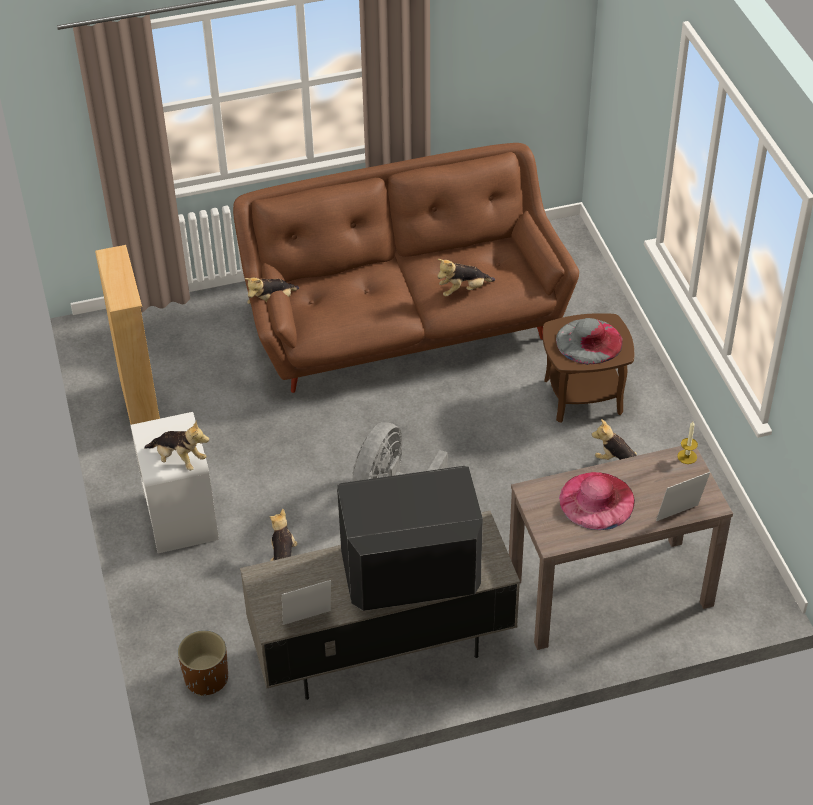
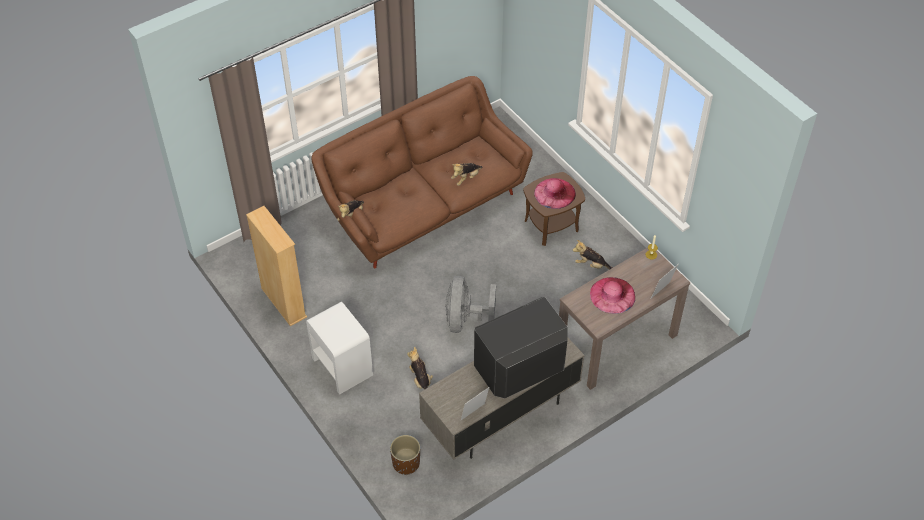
camera: 20 degrees left, 5 degrees up
plush toy [144,420,209,471] -> none
grey hat [556,318,623,365] -> pink hat [534,178,576,209]

